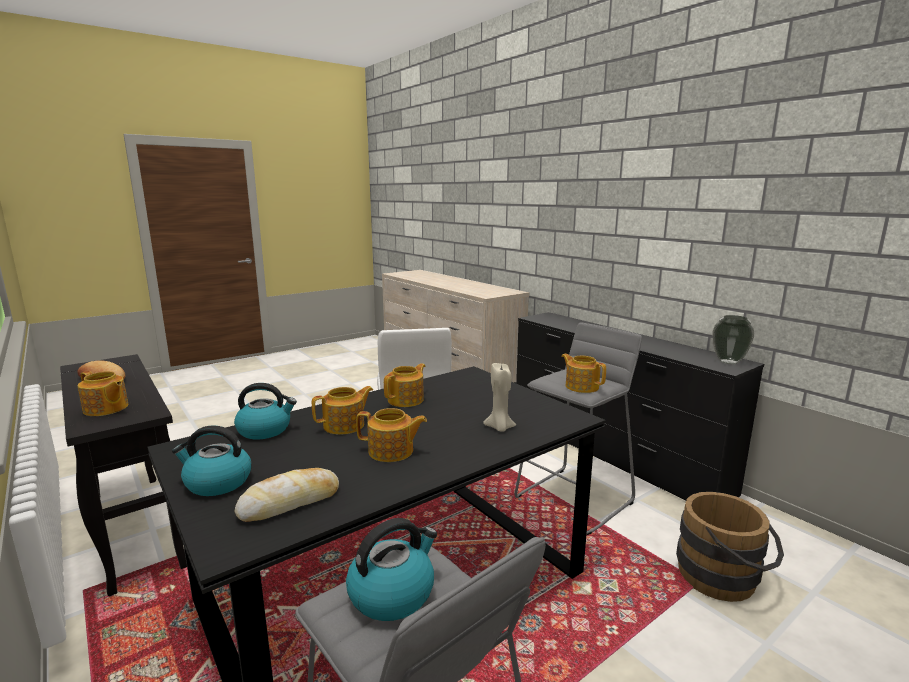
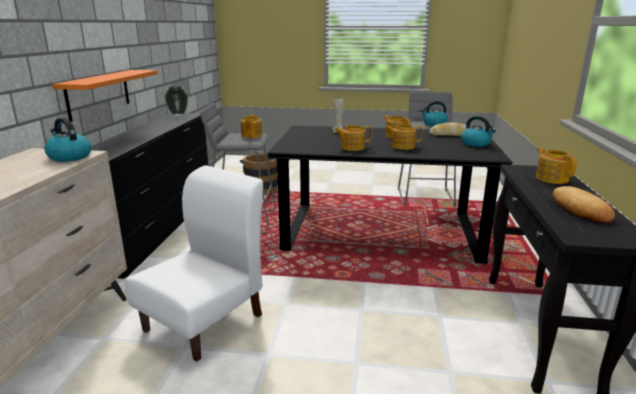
camera: 135 degrees left, 5 degrees up
kettle [234,383,297,439] -> kettle moved to [45,118,92,162]
none -> orange shelf [52,70,158,122]

